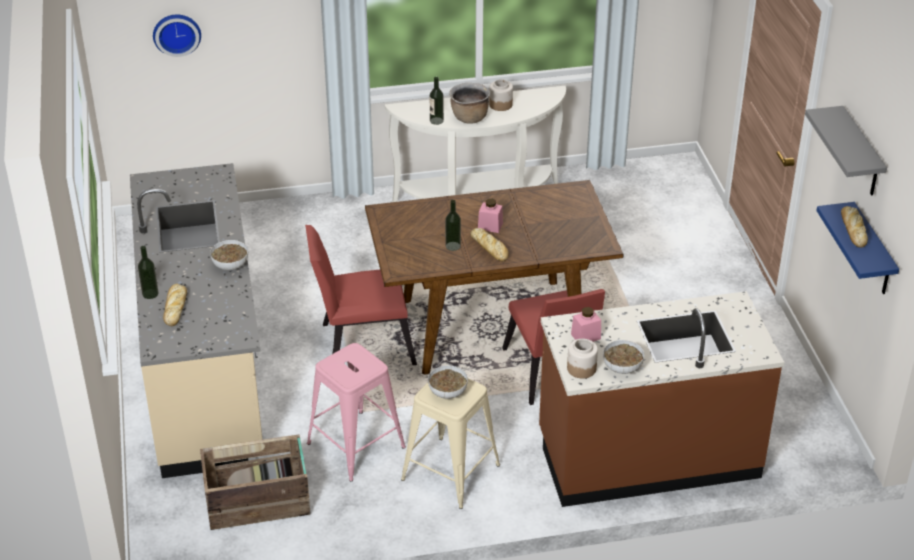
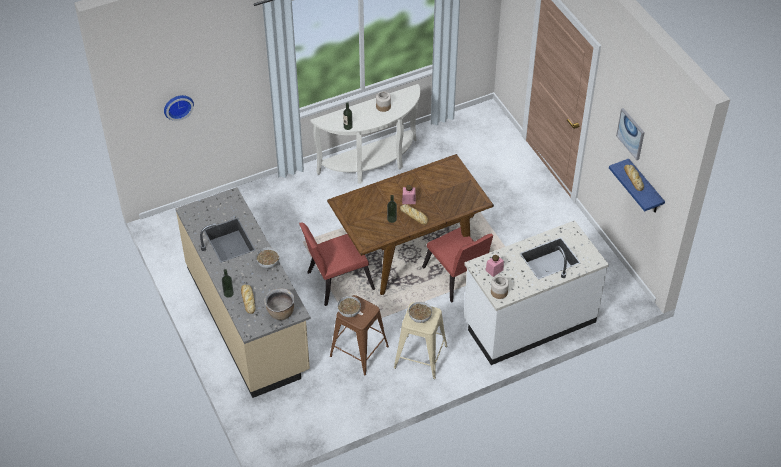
camera: 15 degrees left, 10 degrees up
crate [200,434,311,530] -> none
pink stool [307,343,406,481] -> brown stool [330,295,389,376]
brown cooking pot [449,83,490,124] -> brown cooking pot moved to [264,288,294,320]
brown counter [539,291,784,507] -> white counter [464,220,609,365]
bowl [603,340,644,374] -> bowl moved to [338,296,361,317]
grey shelf [805,106,887,195] -> picture [616,108,645,160]

